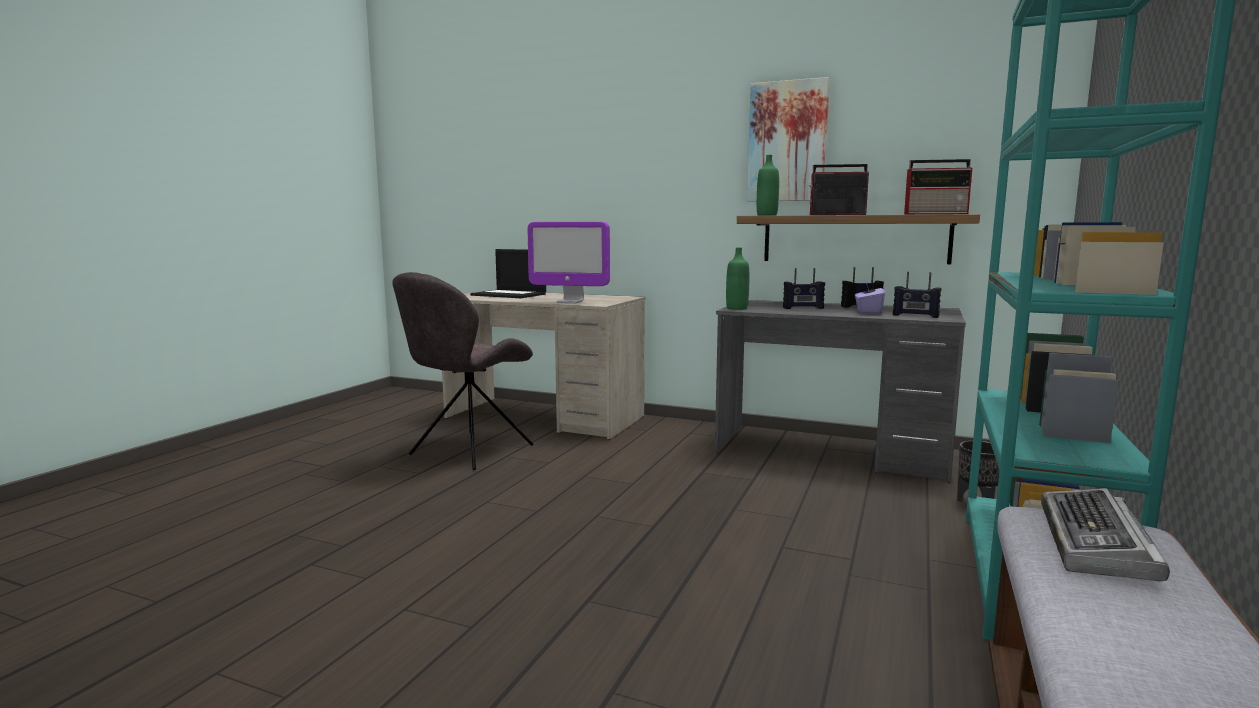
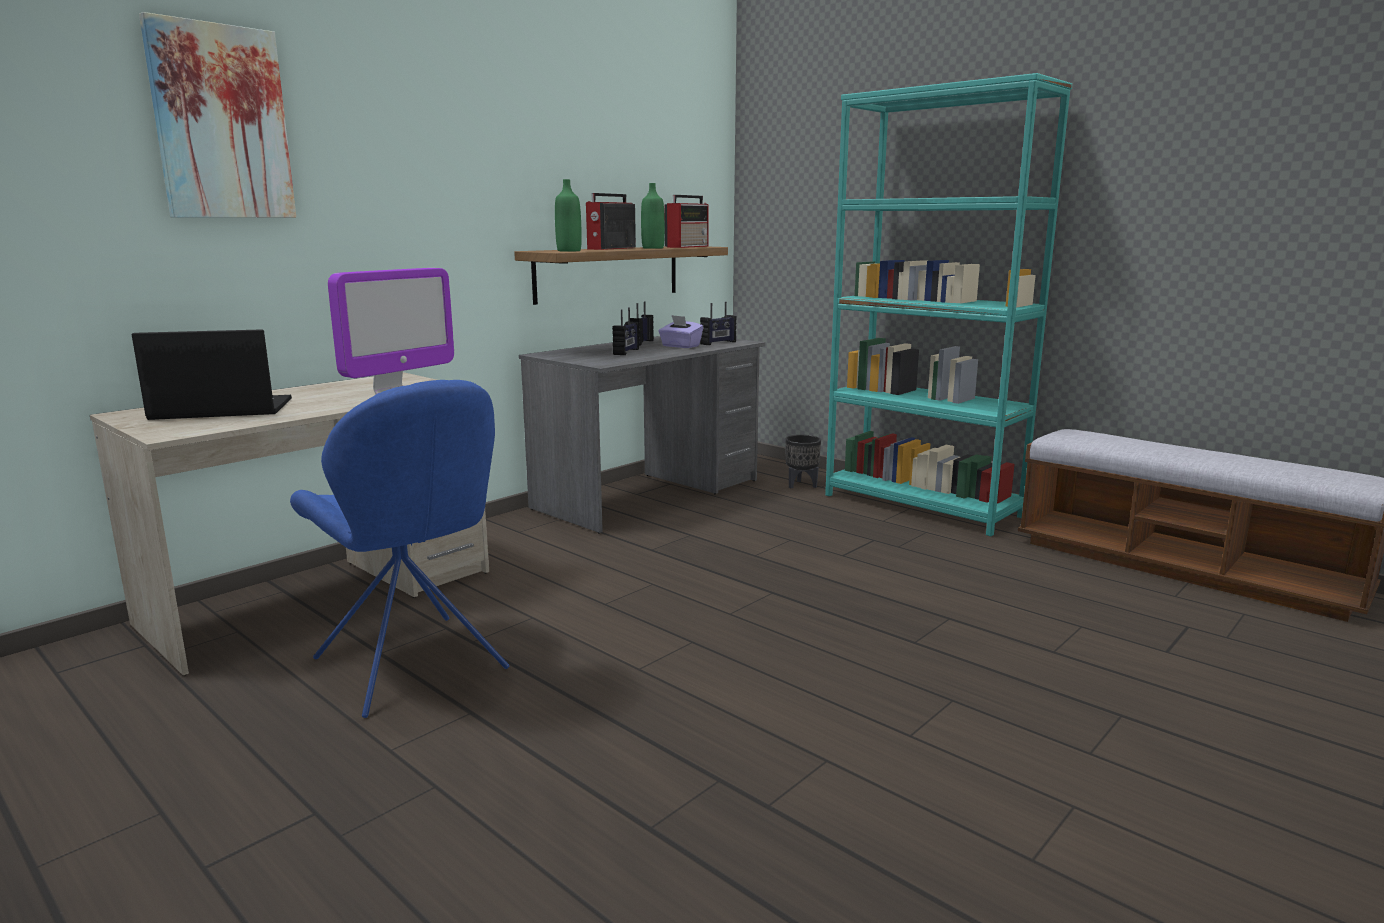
camera: 70 degrees left, 5 degrees up
grey chair [392,272,533,470] -> blue chair [290,380,509,718]
laptop [470,249,546,298] -> laptop turned 150 degrees counterclockwise [132,329,292,420]
green bottle [726,247,749,310] -> green bottle moved to [641,183,665,249]
picture [747,77,830,202] -> picture moved to [139,12,296,218]
keyboard [1041,488,1170,581] -> none

